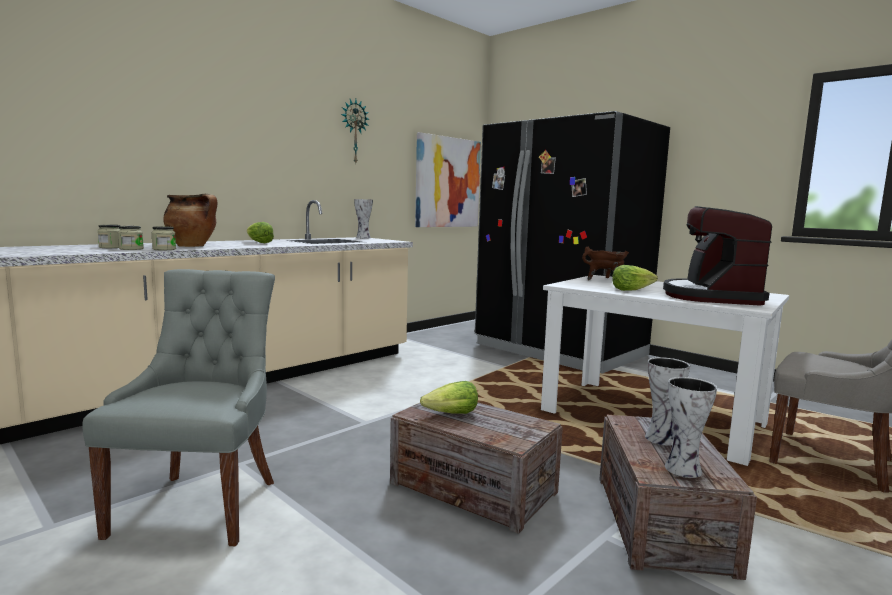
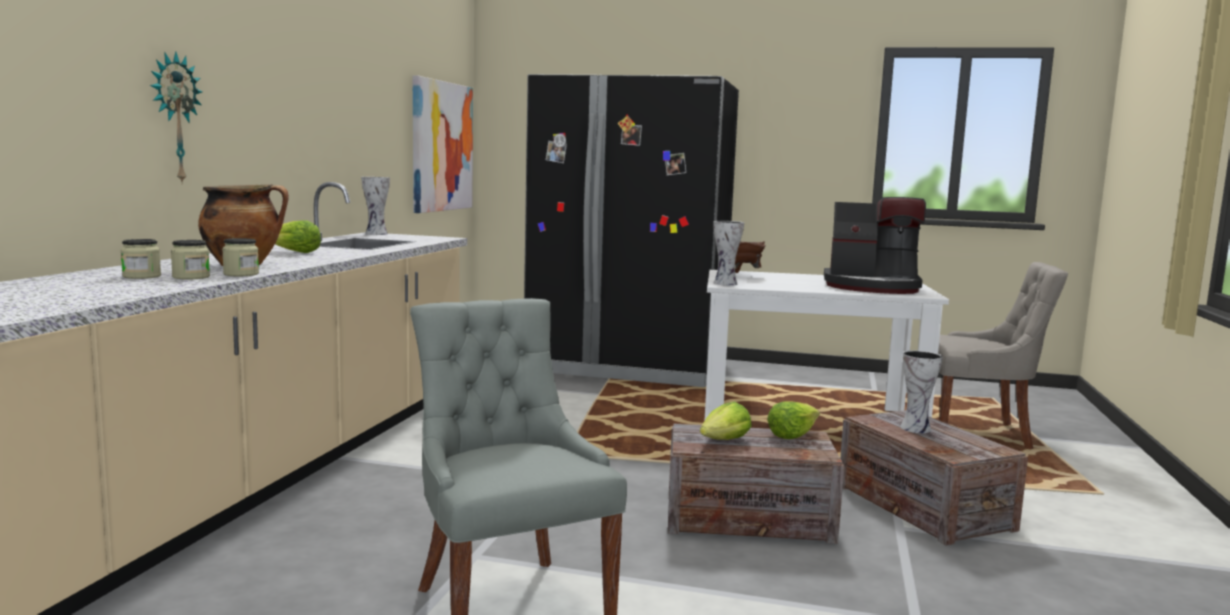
camera: 30 degrees left, 0 degrees up
wall clock [341,99,369,165] -> wall clock moved to [150,51,202,184]
lettuce [612,265,658,291] -> lettuce moved to [767,401,820,439]
coffee machine [663,206,772,306] -> coffee machine turned 60 degrees counterclockwise [824,197,926,294]
vase [665,377,717,478] -> vase moved to [713,221,744,286]

